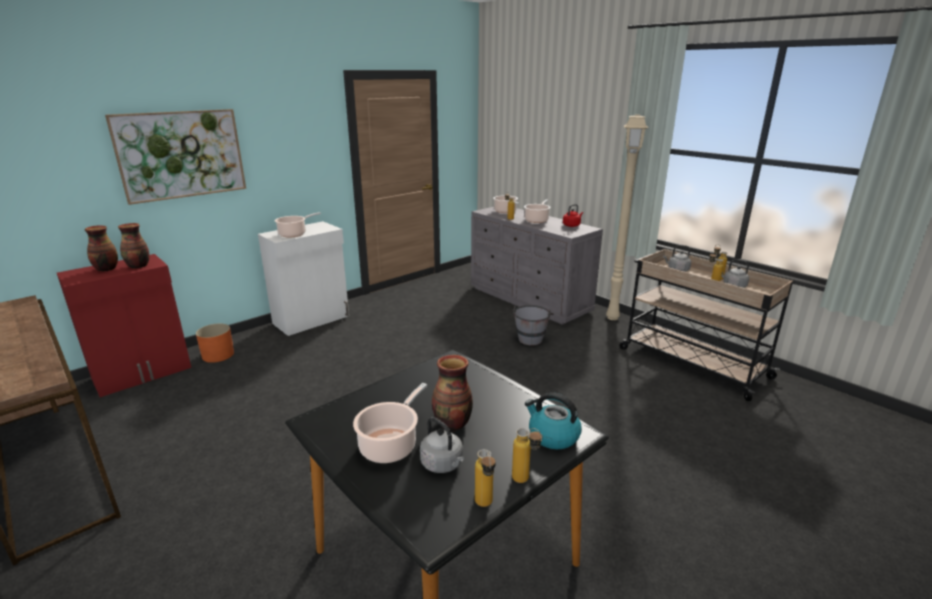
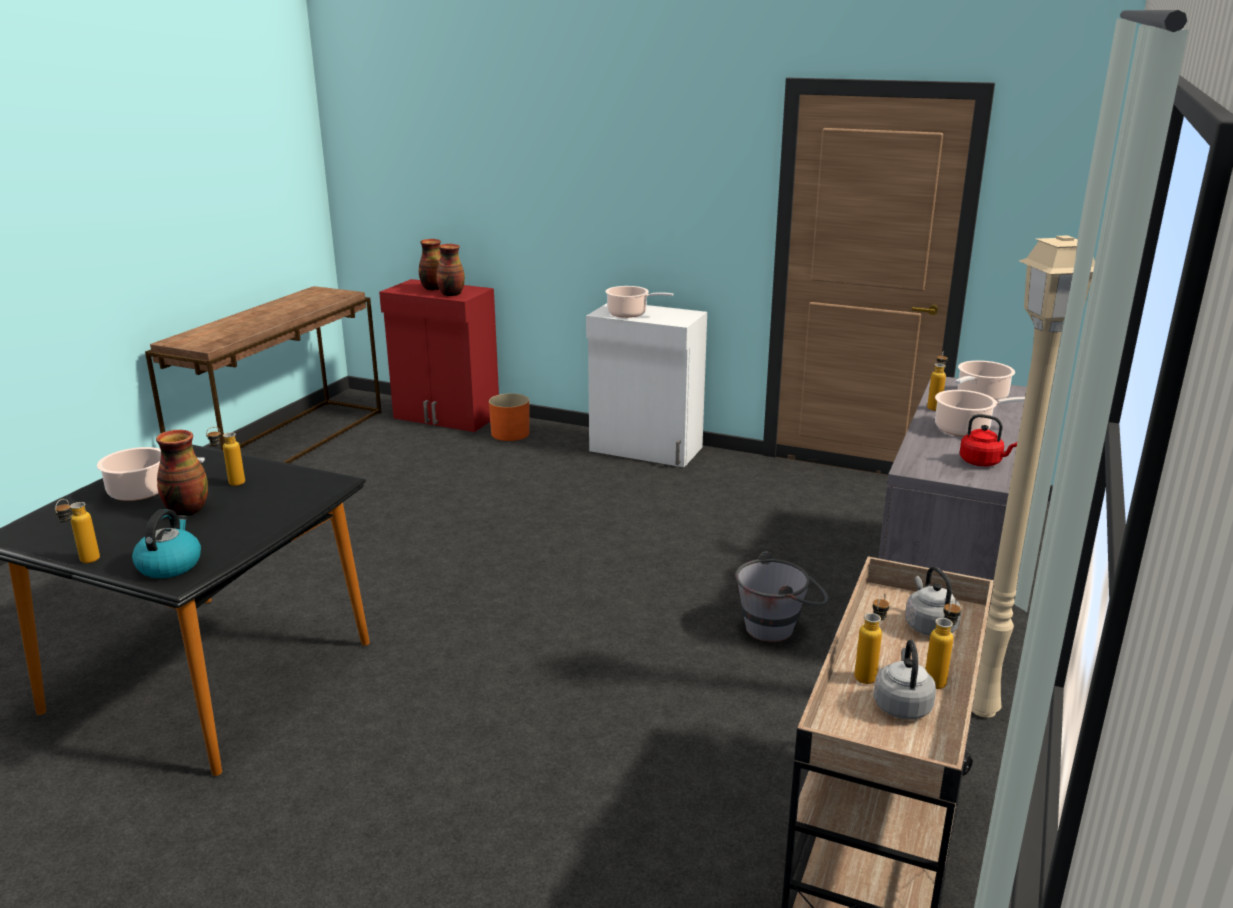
camera: 65 degrees right, 0 degrees up
picture [105,109,246,205] -> none
grey kettle [420,417,464,473] -> none
bottle [475,449,496,507] -> bottle moved to [206,427,245,486]

